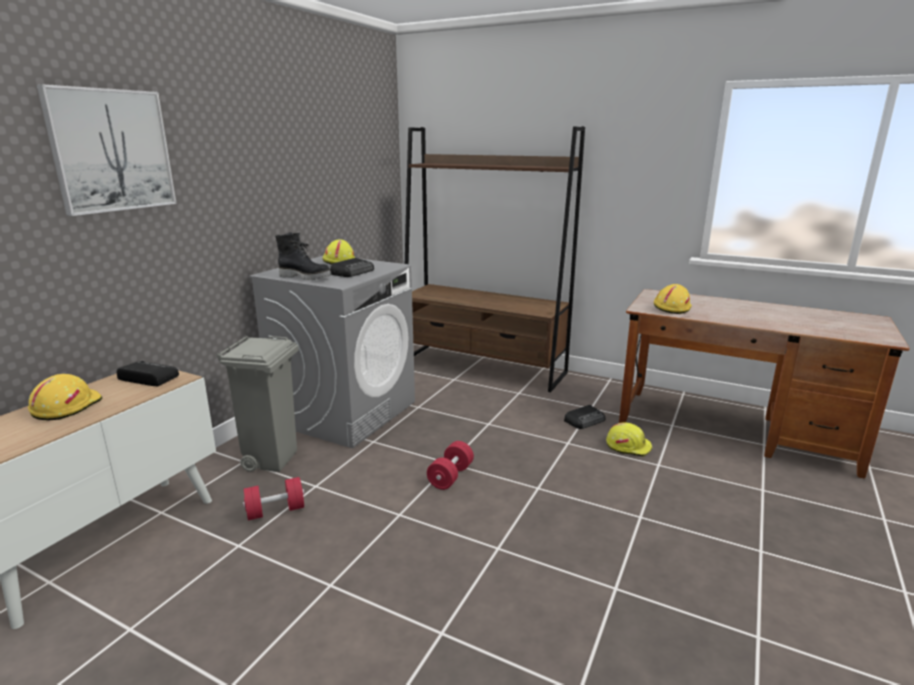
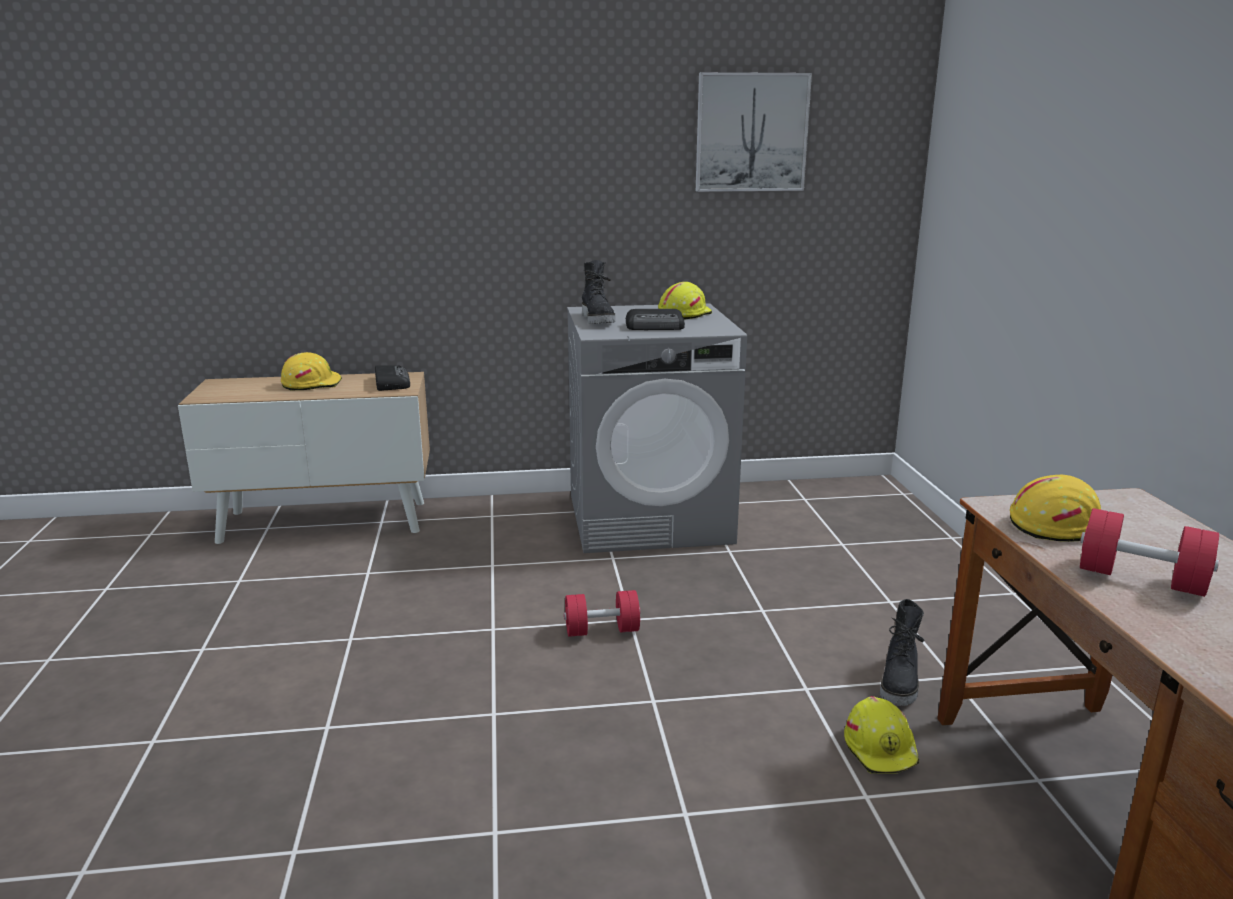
camera: 55 degrees right, 0 degrees up
picture [37,84,177,216] -> picture moved to [696,72,812,192]
grey trash can [217,336,299,472] -> none
red dumbbell [243,477,304,521] -> red dumbbell moved to [1080,508,1219,597]
brown bookcase [405,126,585,392] -> none
radio [564,405,605,429] -> black boot [880,599,925,706]

